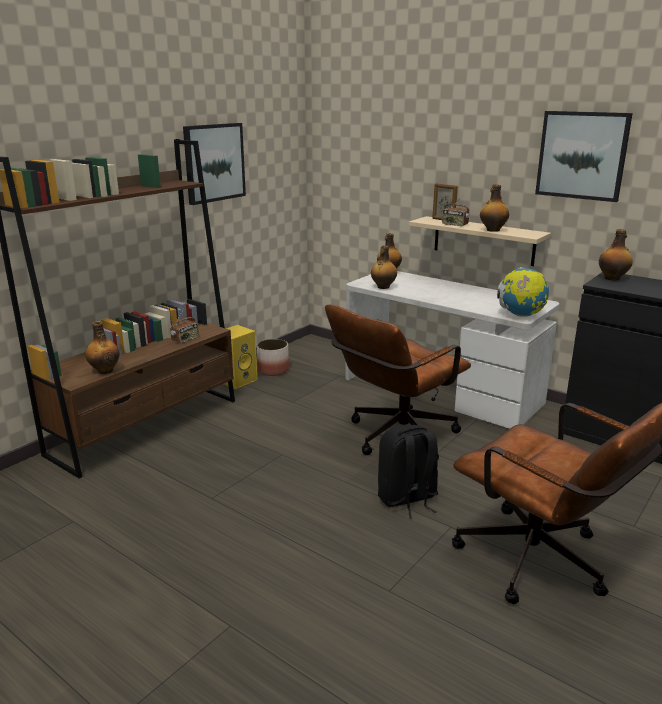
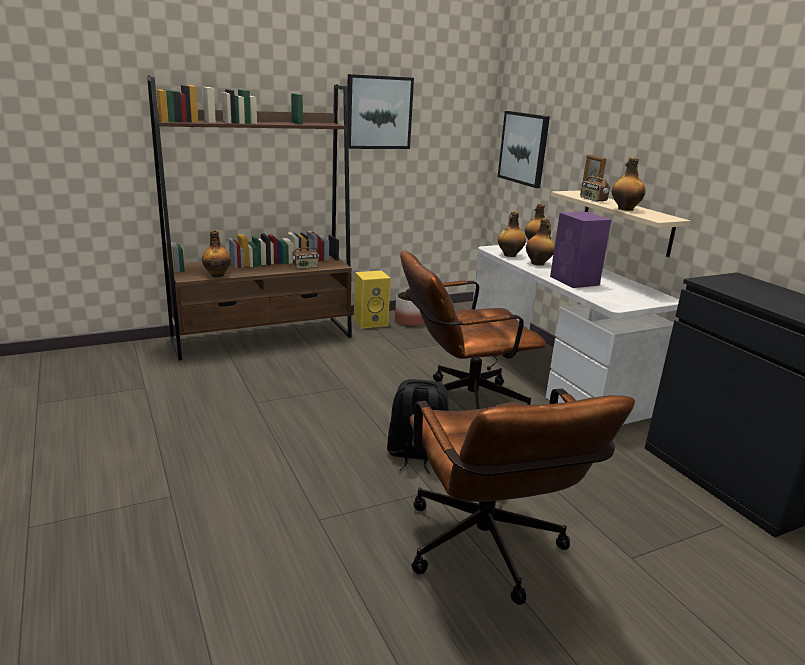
camera: 25 degrees right, 0 degrees up
globe [497,267,549,317] -> none
picture [535,111,633,202] -> picture moved to [498,111,550,188]
bottle [599,229,633,281] -> bottle moved to [526,218,555,266]
none -> purple speaker [550,212,611,288]

